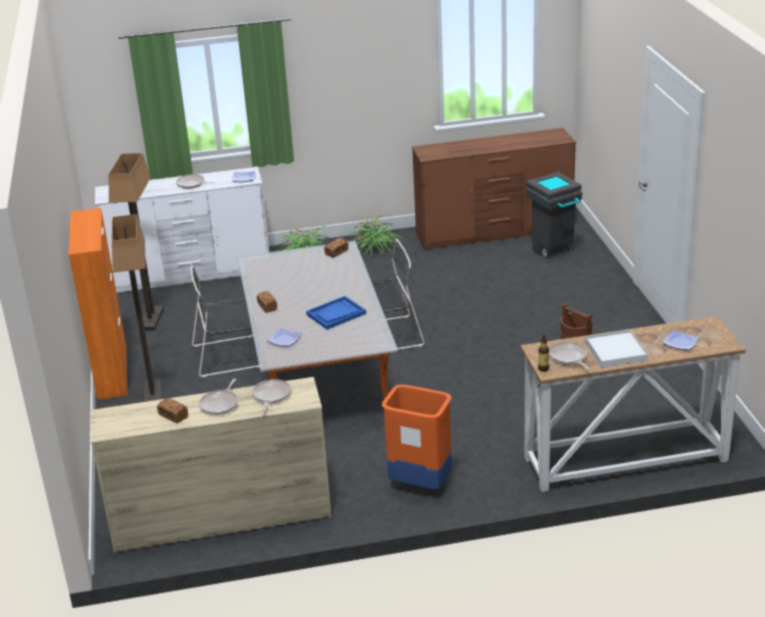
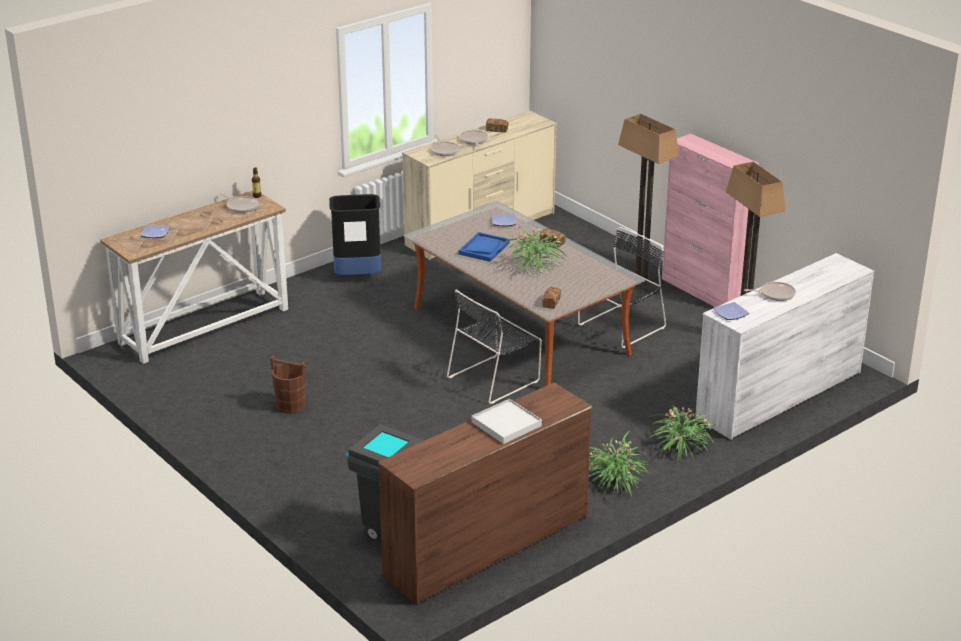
camera: 150 degrees right, 0 degrees up
orange cabinet [69,208,128,400] -> pink cabinet [662,134,759,307]
orange trash can [382,385,452,489] -> black trash can [329,194,381,275]
white tray [585,330,648,368] -> white tray moved to [471,399,542,444]
none -> potted plant [502,228,567,277]

